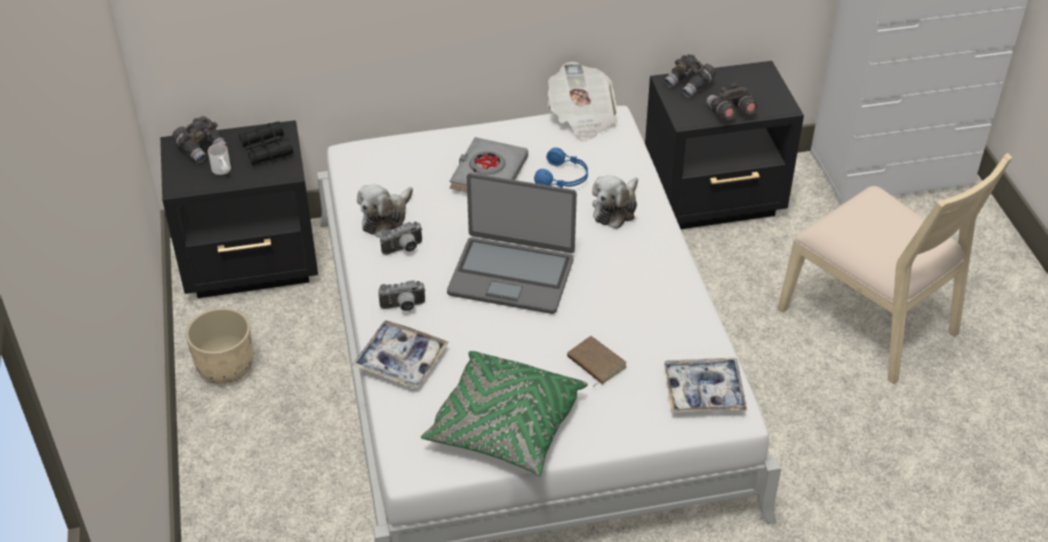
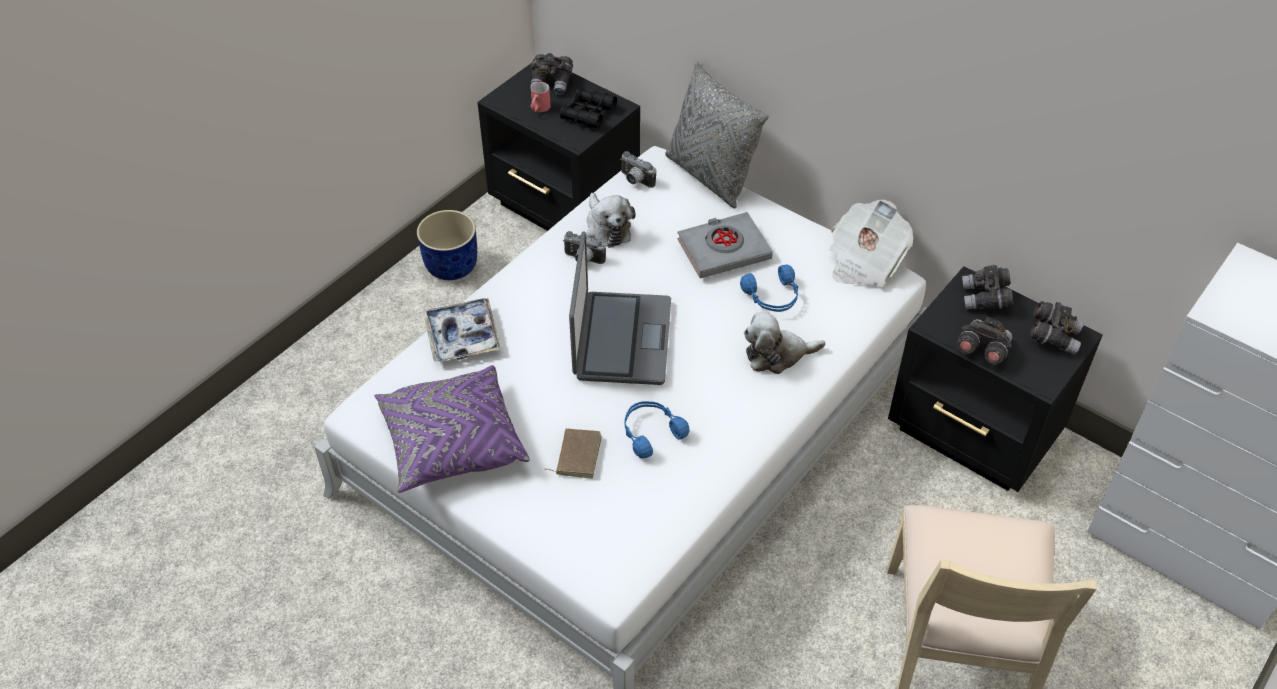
camera: 50 degrees right, 5 degrees up
beige planter [186,308,253,384] -> blue planter [417,210,477,280]
white mug [208,144,231,175] -> red mug [531,82,551,112]
plush toy [357,184,413,238] -> plush toy turned 105 degrees counterclockwise [586,193,636,248]
camera [378,280,426,311] -> camera moved to [620,151,656,188]
green pillow [421,351,588,476] -> purple pillow [374,365,530,493]
laptop [447,173,577,314] -> laptop turned 150 degrees counterclockwise [569,231,671,385]
tray [664,358,747,412] -> none
none -> blue headphones [624,401,689,459]
none -> grey pillow [665,62,769,209]
none -> grey binoculars [1030,301,1084,355]

